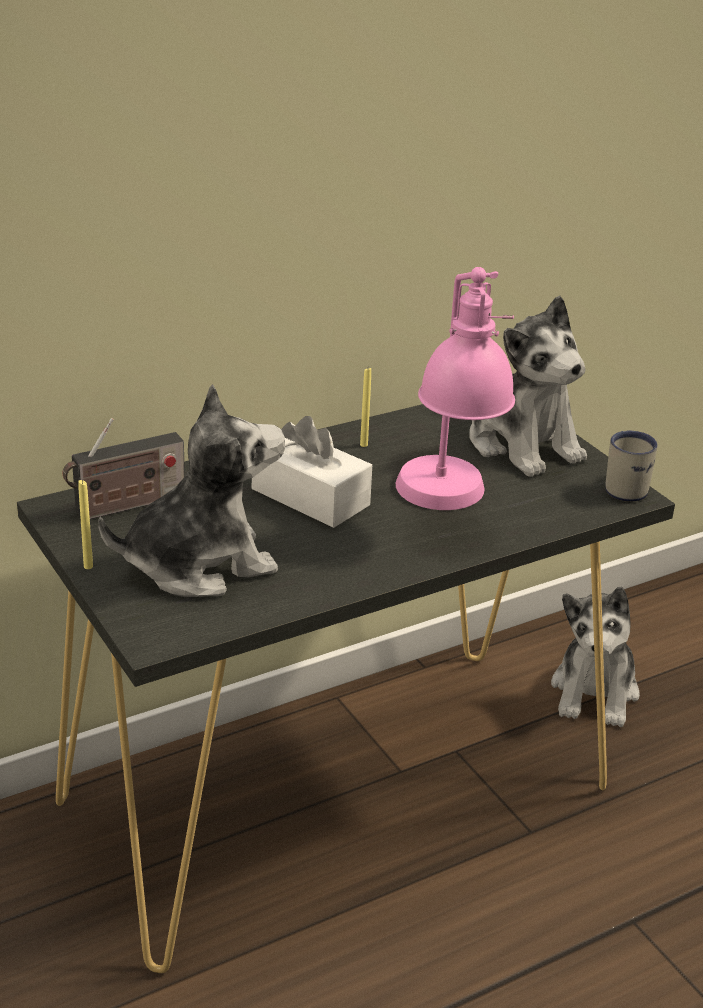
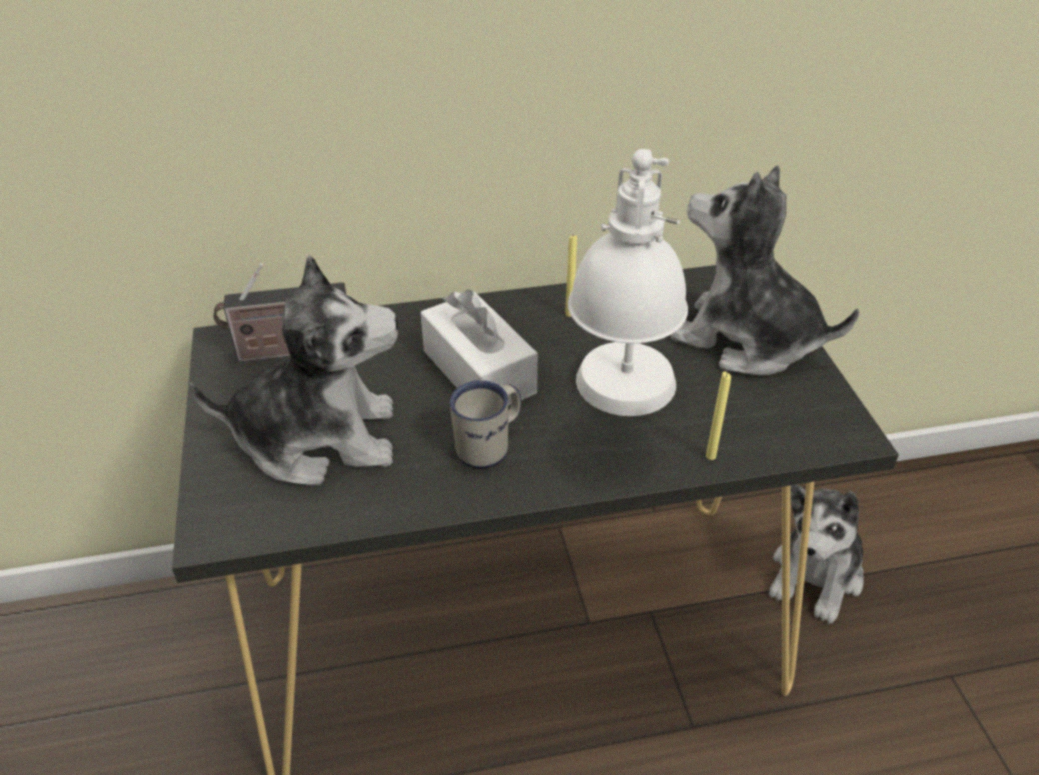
camera: 20 degrees right, 10 degrees up
yellow candle [78,479,93,569] -> yellow candle moved to [706,372,731,460]
pink table lamp [395,267,515,510] -> white table lamp [568,149,688,416]
plush toy [469,296,587,477] -> plush toy turned 135 degrees clockwise [671,165,859,376]
white mug [605,431,658,502] -> white mug moved to [450,380,521,468]

